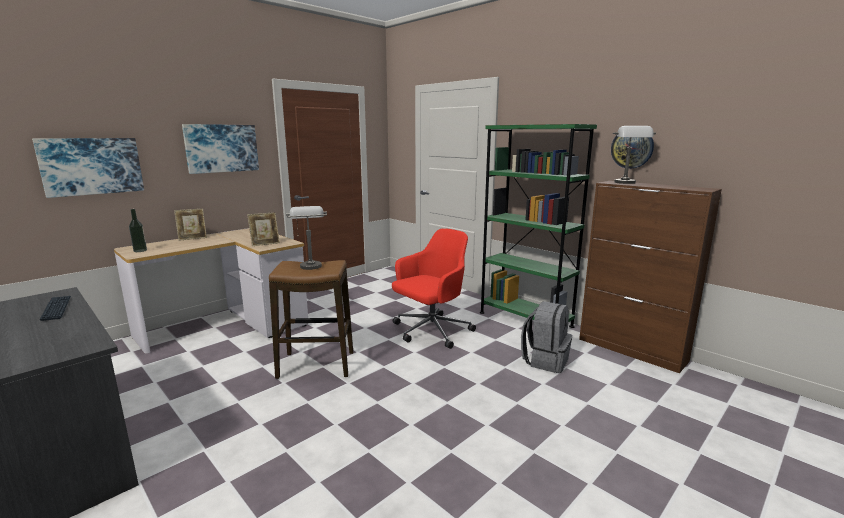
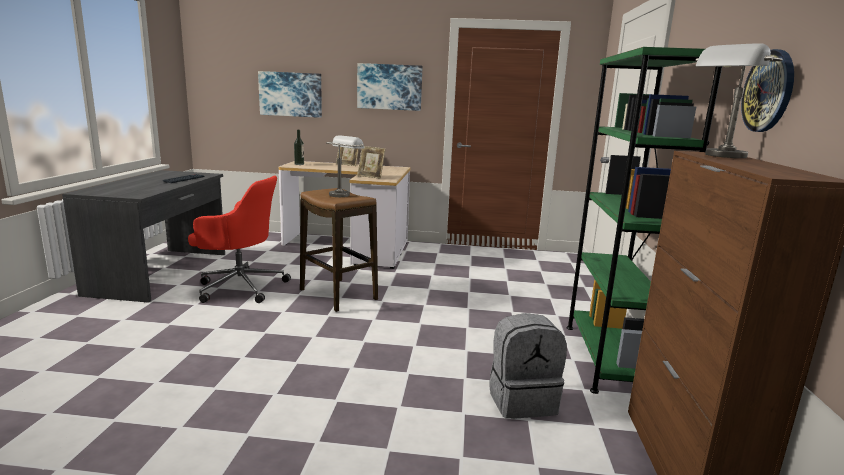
camera: 50 degrees right, 0 degrees up
red office chair [392,228,476,349] -> red office chair moved to [188,176,291,303]

